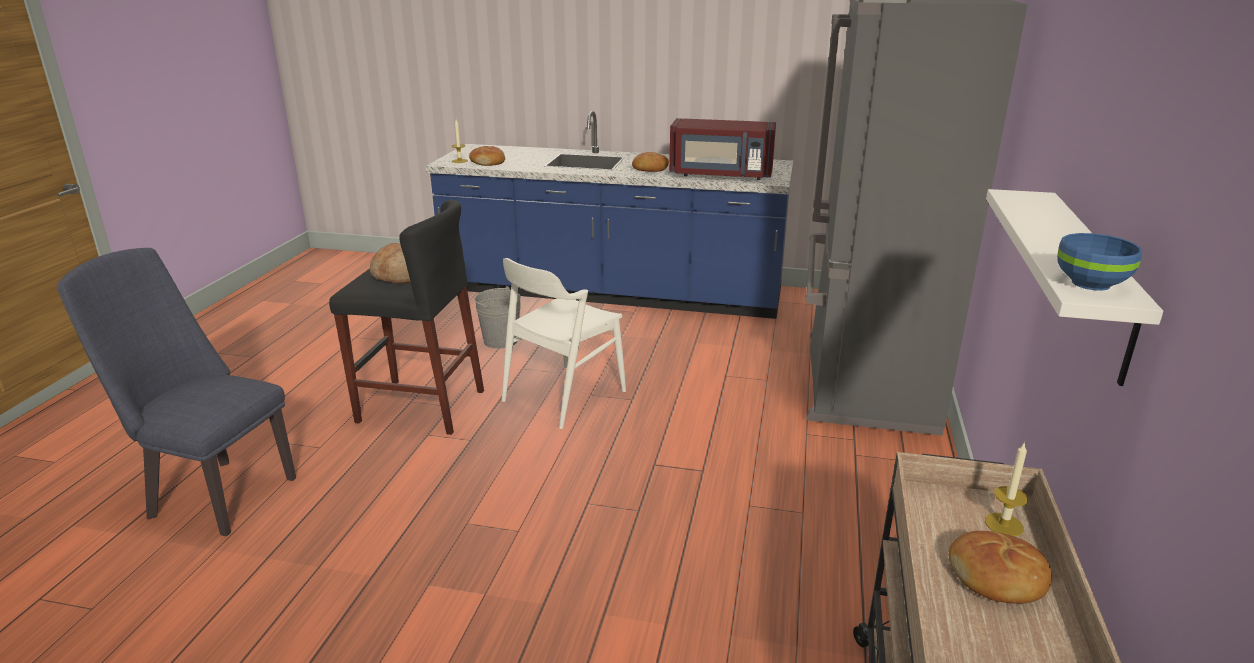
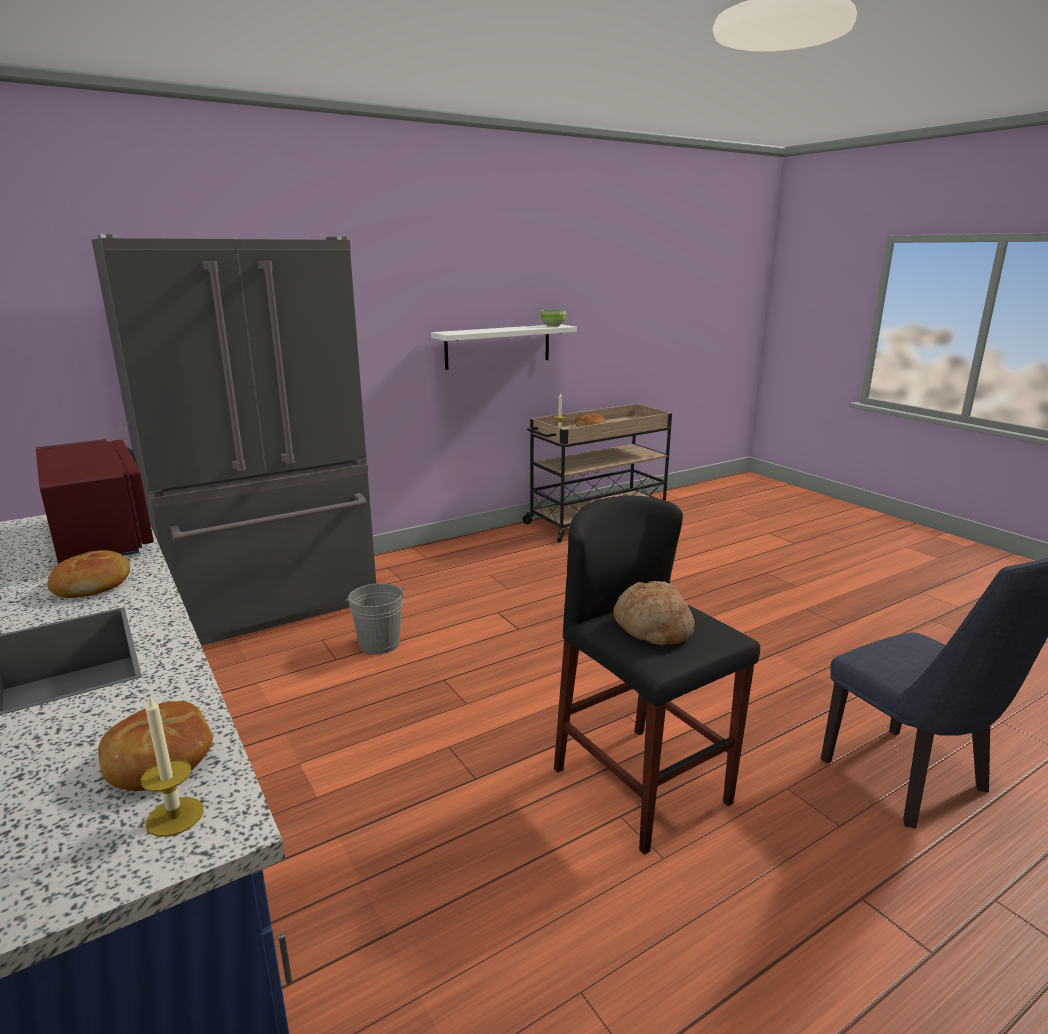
camera: 135 degrees left, 5 degrees down
grey bucket [474,286,521,349] -> grey bucket moved to [346,583,406,654]
white chair [502,258,626,429] -> none
blue bowl [1057,233,1142,291] -> green bowl [540,310,566,327]

